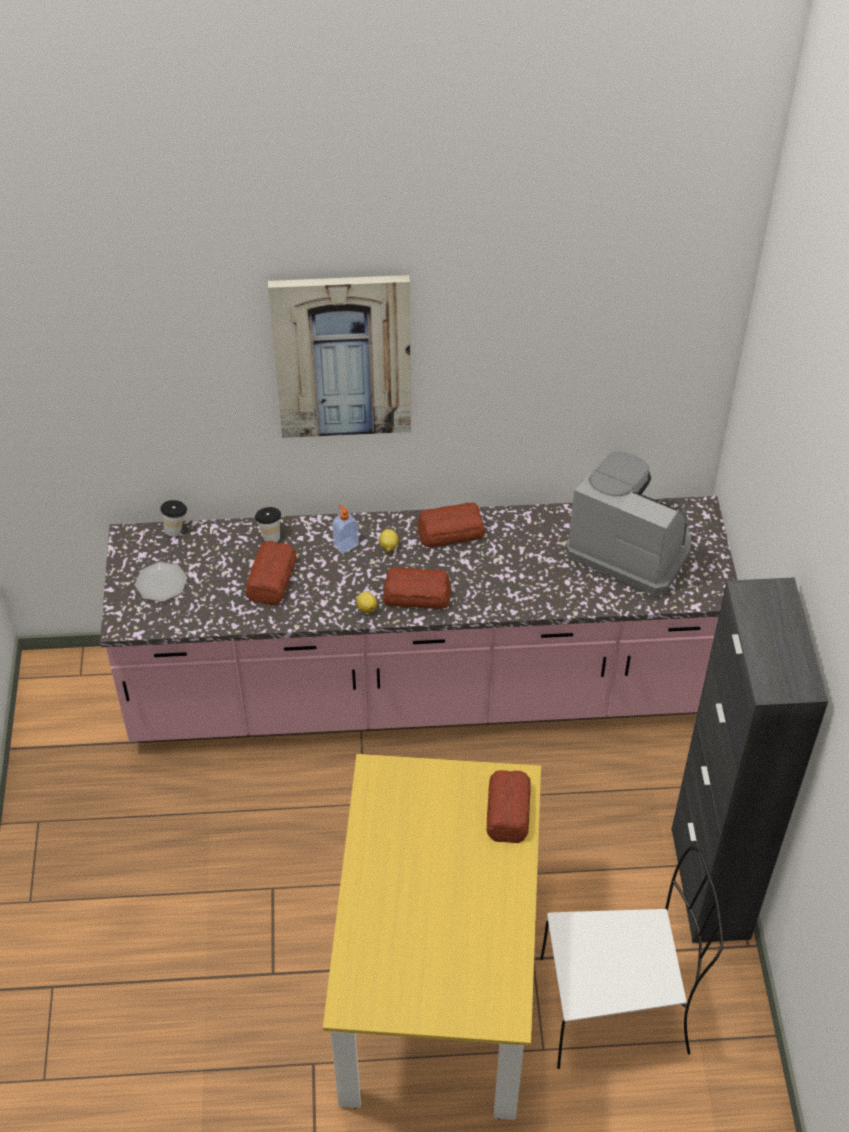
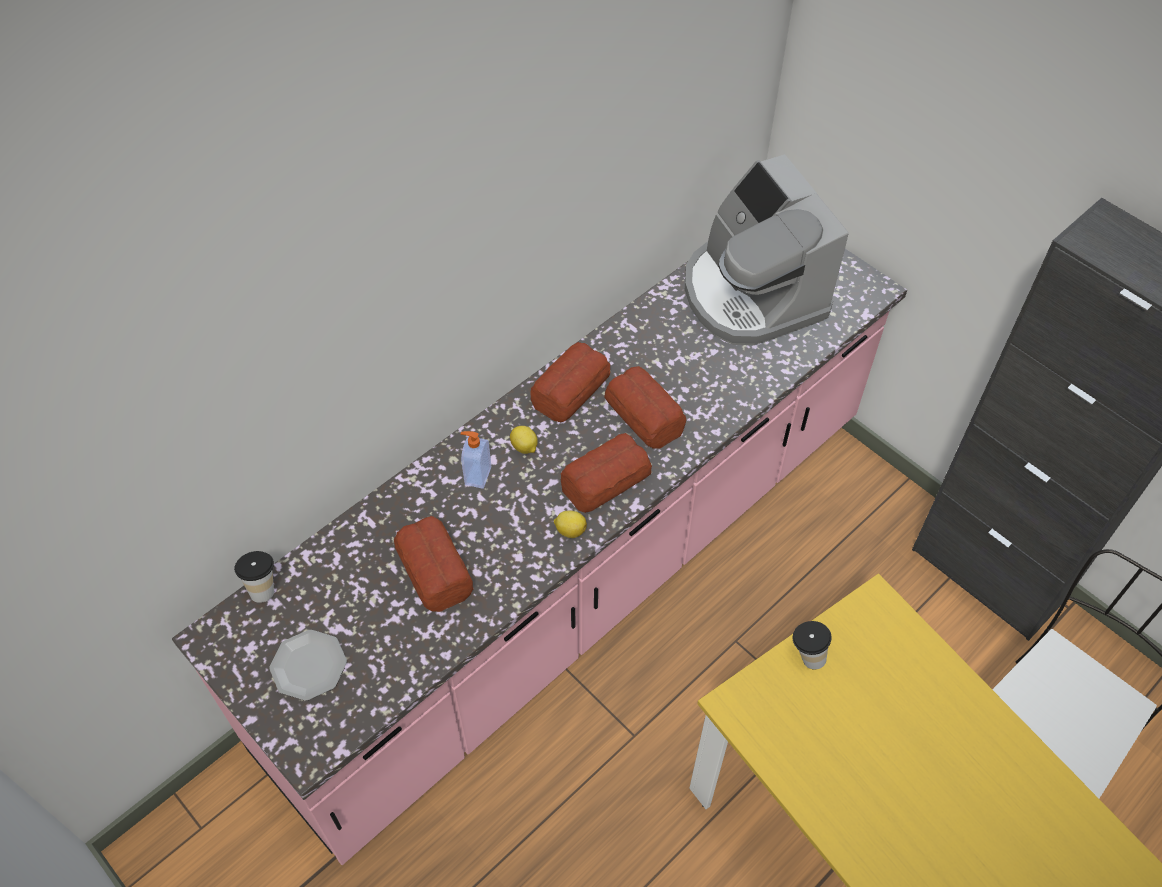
camera: 40 degrees left, 5 degrees up
cup [255,507,281,542] -> cup moved to [793,621,832,670]
picture [268,275,411,438] -> none
bread [487,770,530,843] -> bread moved to [604,366,686,449]
coffee machine [565,452,691,595] -> coffee machine turned 105 degrees counterclockwise [685,154,849,345]

